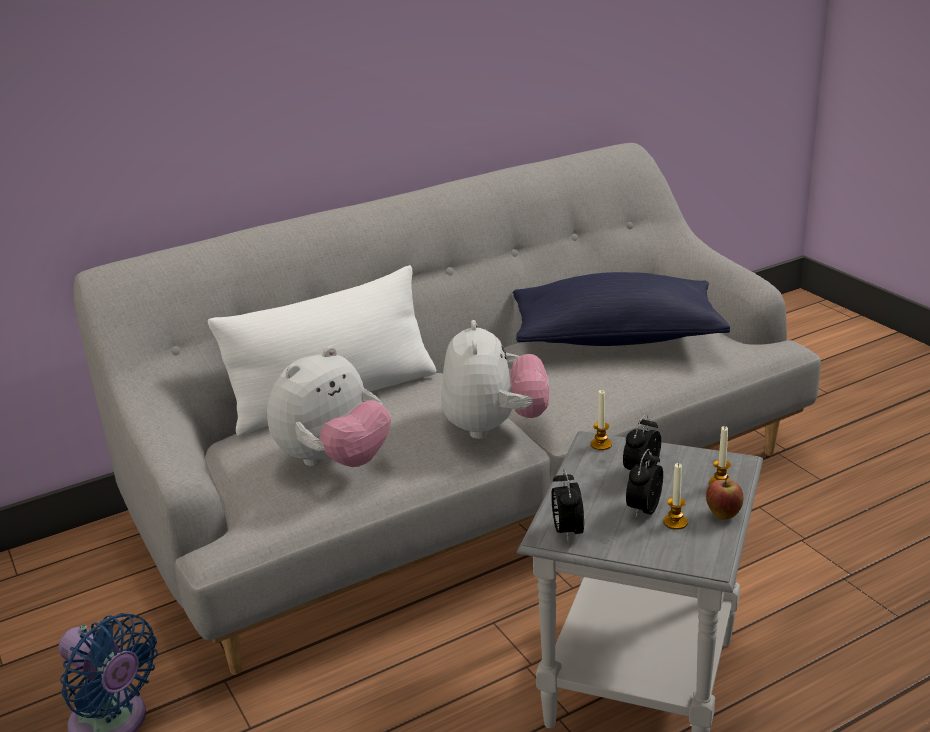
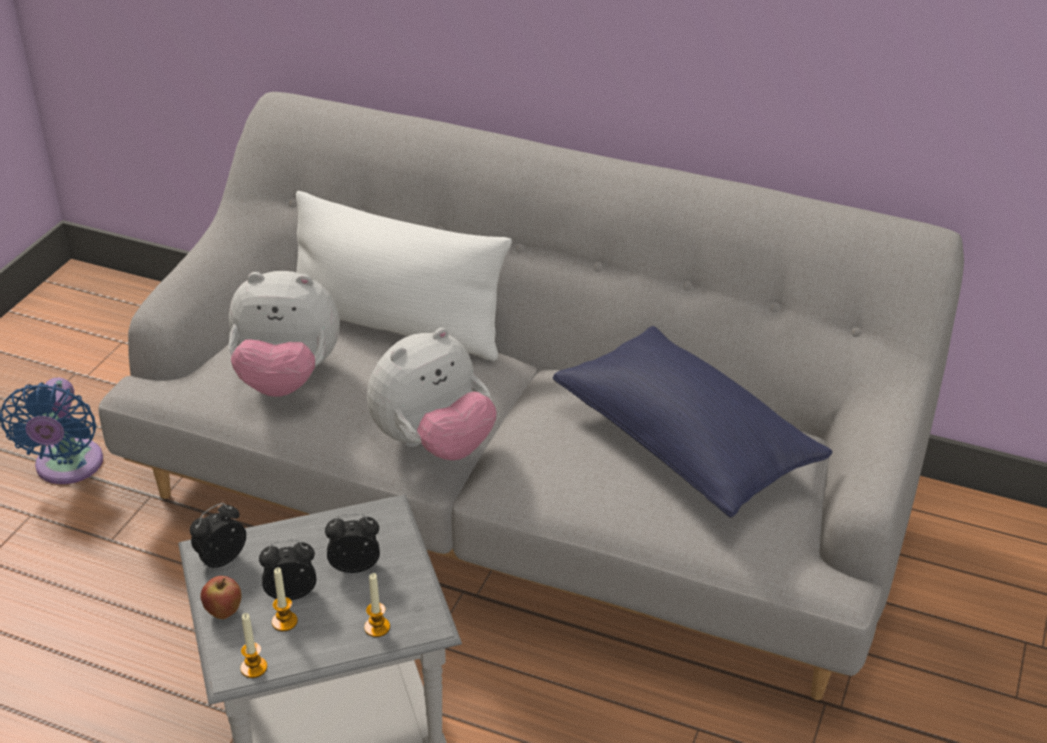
camera: 50 degrees right, 10 degrees up
candle [591,390,612,450] -> candle moved to [240,613,267,678]
apple [706,475,743,520] -> apple moved to [200,576,241,619]

